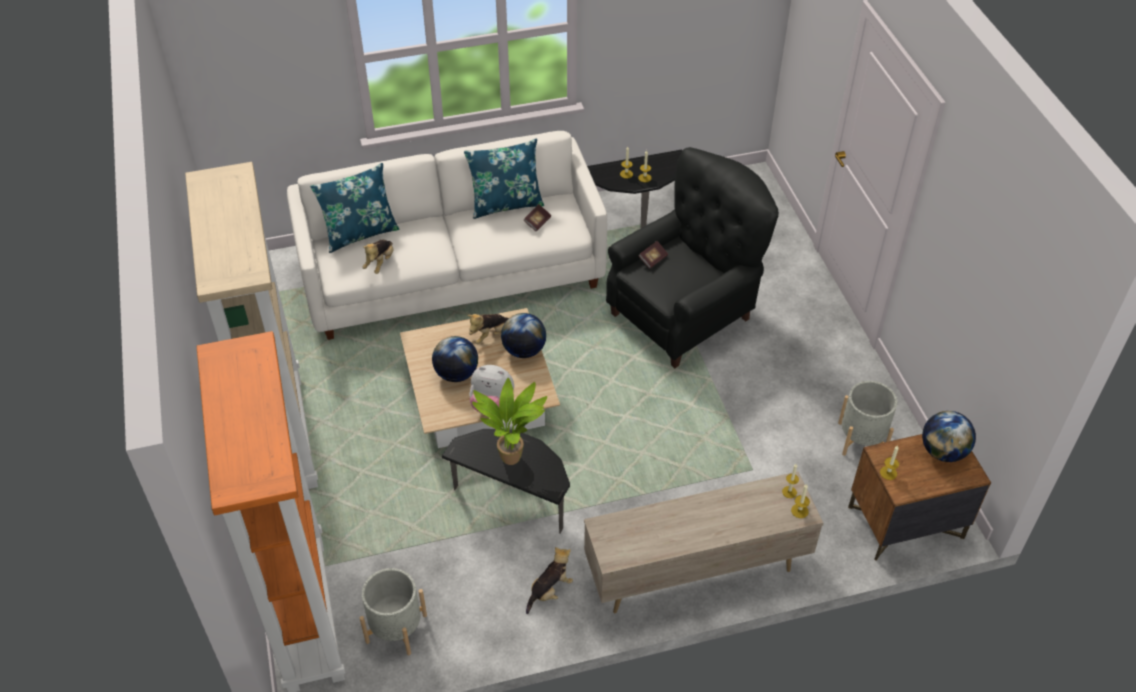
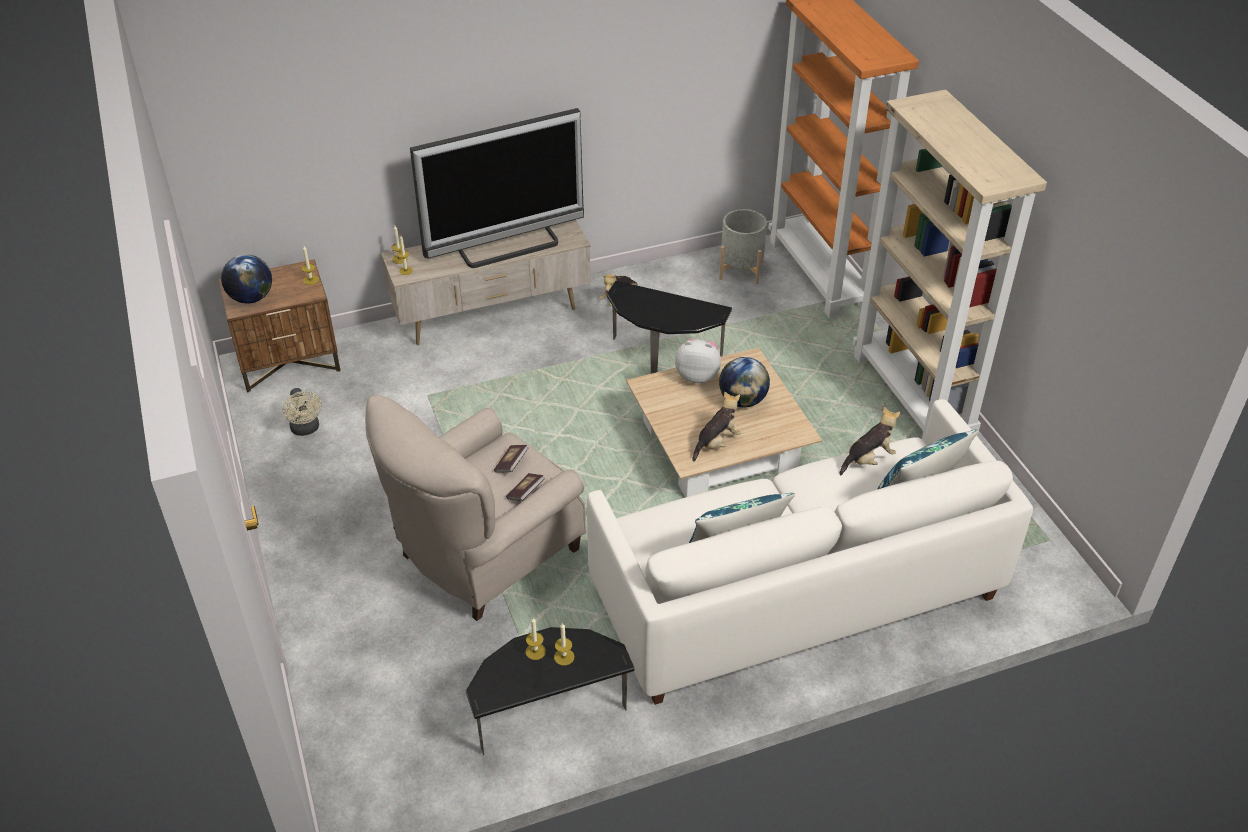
camera: 175 degrees right, 5 degrees down
plush toy [362,240,394,274] -> plush toy turned 45 degrees clockwise [839,407,900,475]
potted plant [472,378,547,465] -> none
globe [501,313,546,358] -> none
book [523,204,551,232] -> book moved to [494,445,528,473]
black armchair [606,147,779,368] -> beige armchair [365,395,586,621]
grey planter [838,381,897,456] -> beige fan [283,388,322,436]
none -> television [410,108,584,268]

